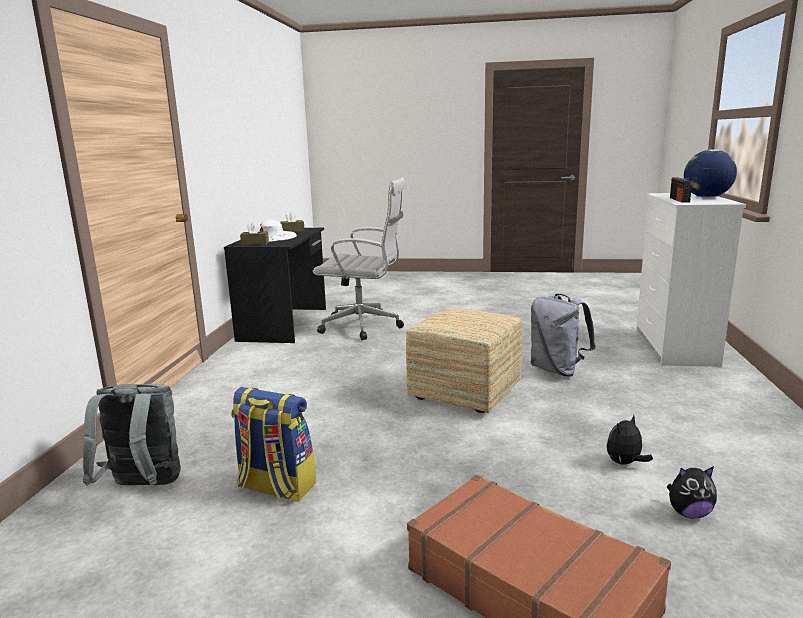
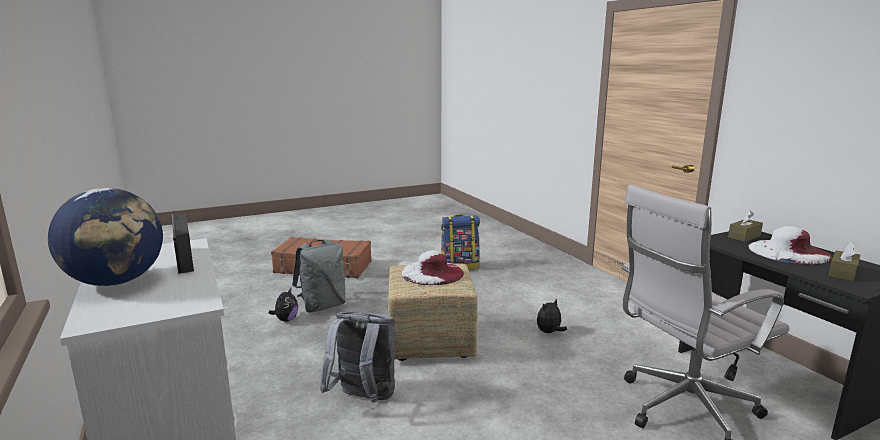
camera: 145 degrees right, 0 degrees up
grey backpack [83,384,181,486] -> grey backpack moved to [292,240,346,313]
plush toy [667,466,717,519] -> plush toy moved to [537,299,567,333]
none -> white hat [401,251,464,285]

